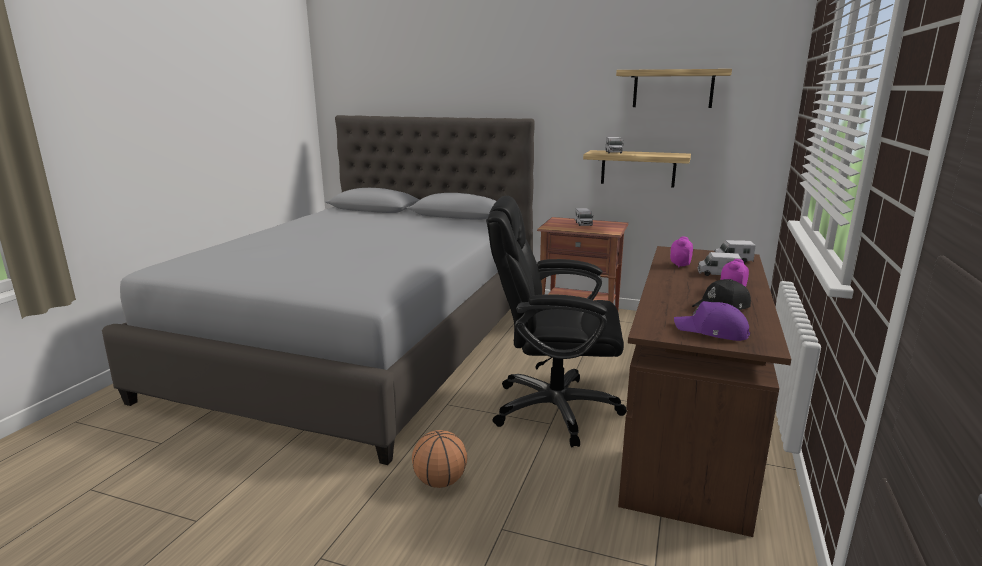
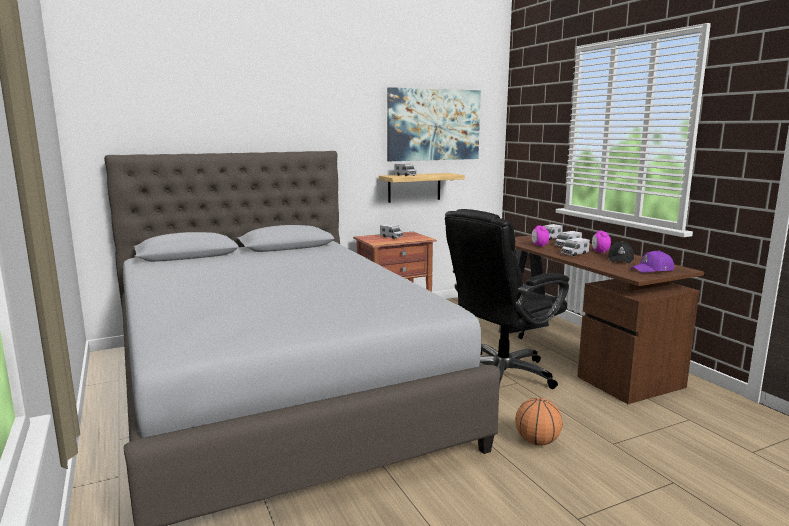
camera: 45 degrees left, 5 degrees down
shelf [616,69,732,108] -> picture [387,87,481,161]
none -> toy truck [561,238,590,256]

